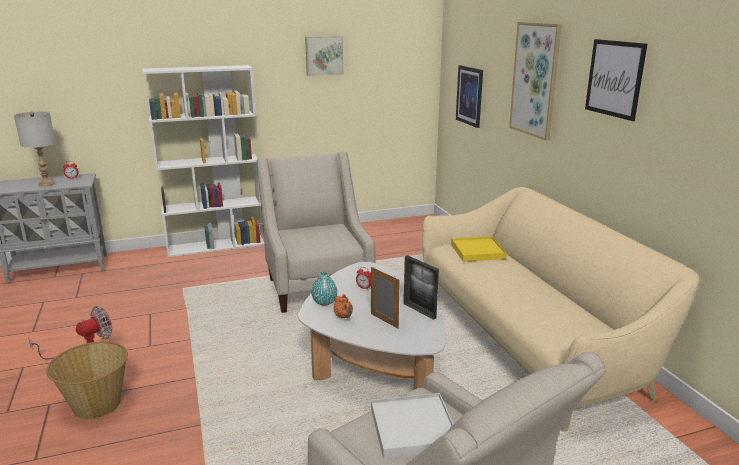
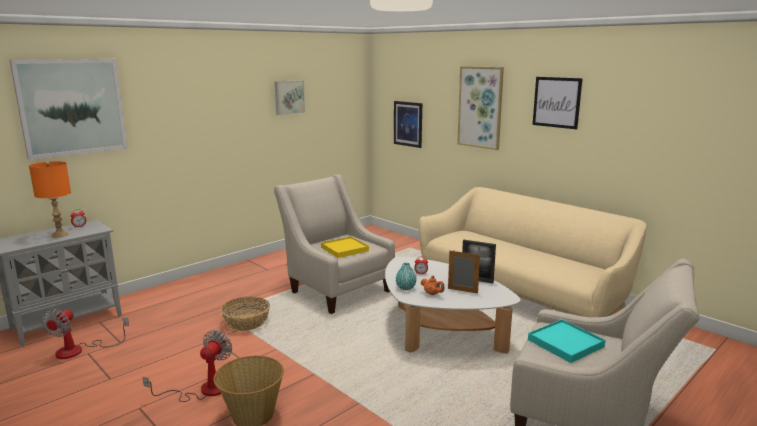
camera: 25 degrees left, 5 degrees down
grey table lamp [14,111,56,186] -> orange table lamp [29,161,71,237]
white bookcase [142,65,265,257] -> none
white tray [371,393,454,459] -> turquoise tray [528,319,605,363]
yellow tray [451,236,507,262] -> yellow tray moved to [321,236,369,258]
none -> picture [9,59,127,160]
none -> fan [41,308,129,359]
none -> basket [221,297,270,331]

